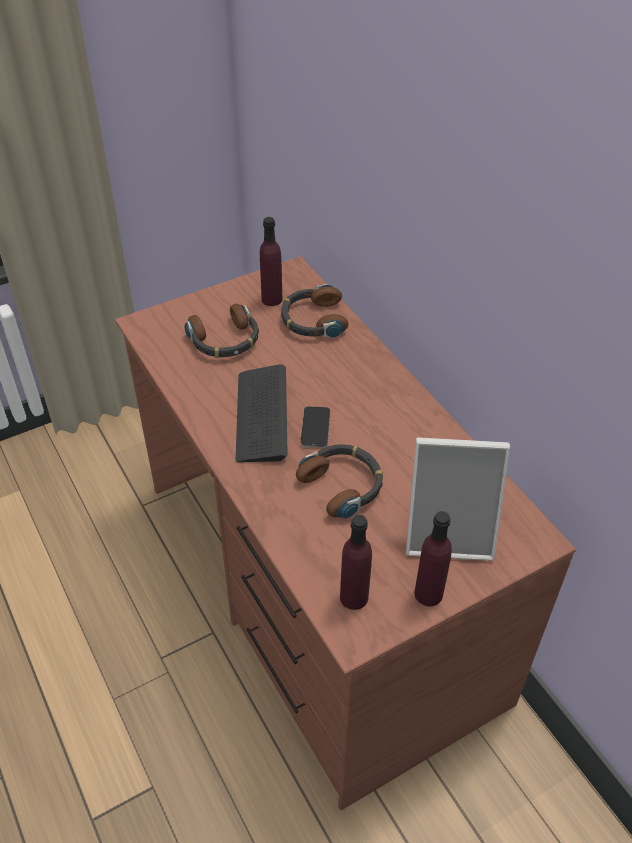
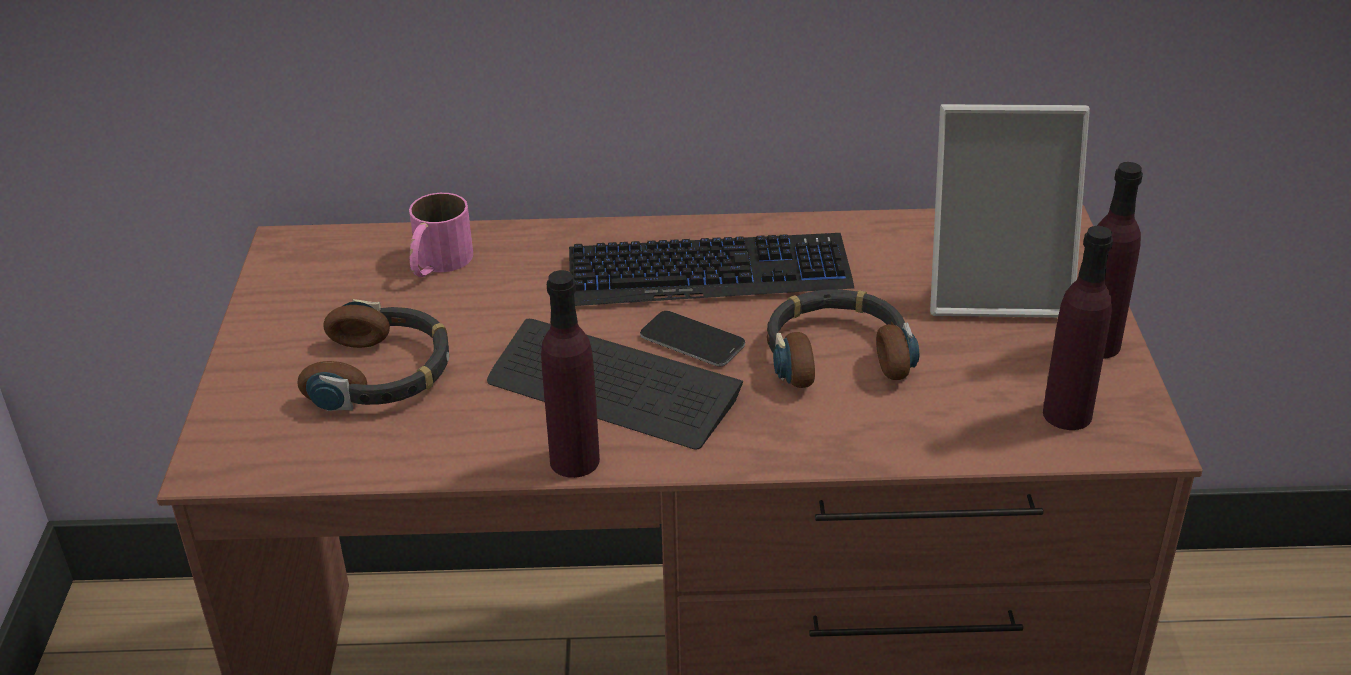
camera: 60 degrees left, 10 degrees down
purple bottle [260,217,282,306] -> purple bottle moved to [541,270,600,478]
headphones [281,284,348,338] -> pink mug [409,193,473,277]
picture frame [406,437,510,561] -> picture frame turned 60 degrees clockwise [930,104,1090,318]
none -> keyboard [569,233,854,306]

